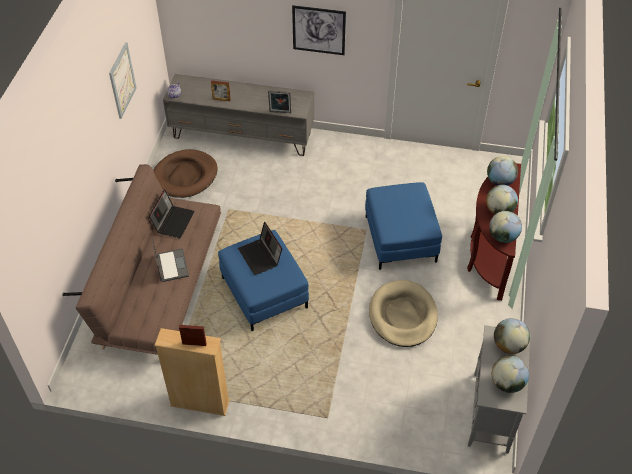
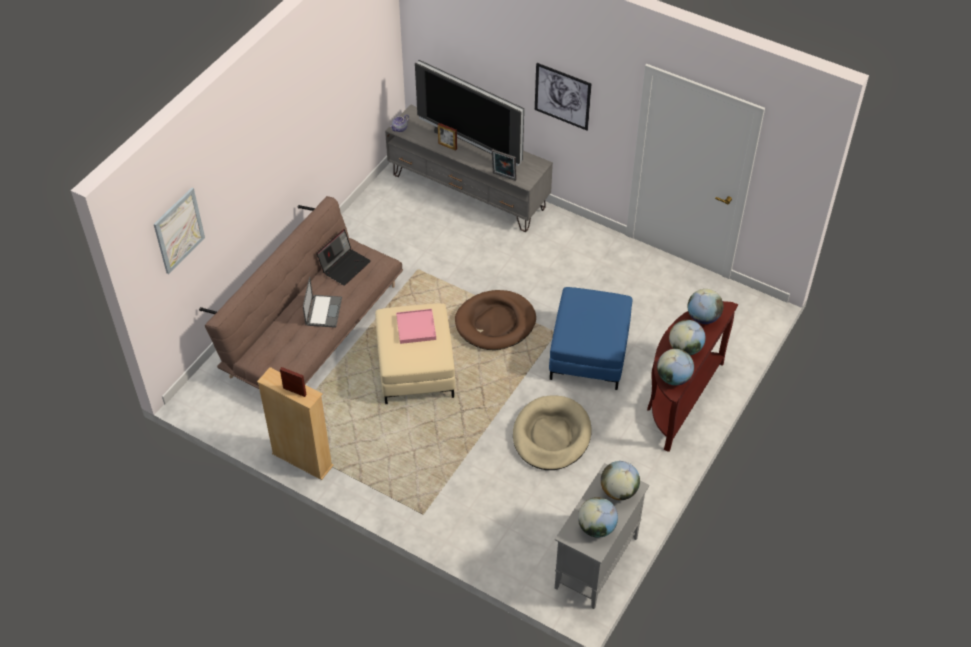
camera: 20 degrees right, 0 degrees up
picture [109,42,137,119] -> picture moved to [154,188,205,274]
brown dog bed [153,149,218,198] -> brown dog bed moved to [455,290,536,350]
blue ottoman [218,230,309,331] -> beige ottoman [375,303,455,404]
laptop [238,222,282,275] -> pink tray [396,309,436,344]
none -> television [415,60,524,166]

